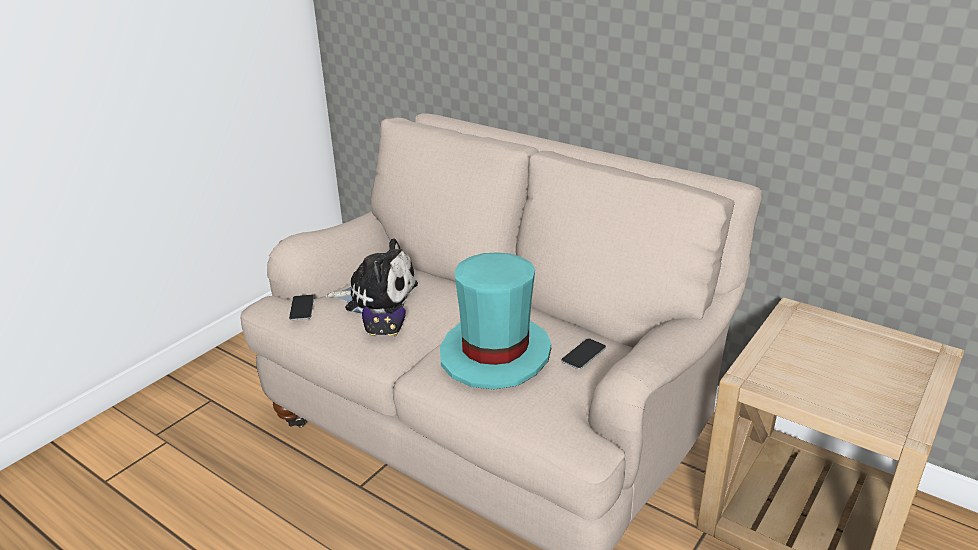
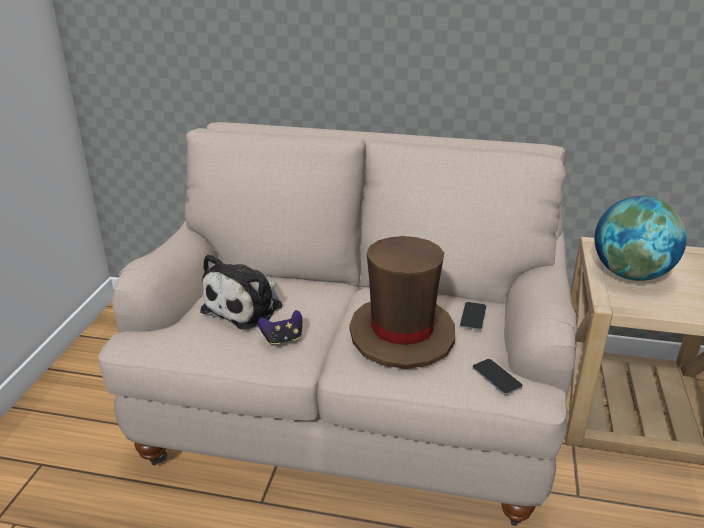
camera: 25 degrees left, 0 degrees up
phone [289,295,314,320] -> phone moved to [473,359,523,395]
plush toy [325,238,418,314] -> plush toy turned 135 degrees clockwise [200,254,283,330]
turquoise hat [440,252,551,389] -> brown hat [350,236,455,369]
none -> globe [595,196,687,281]

